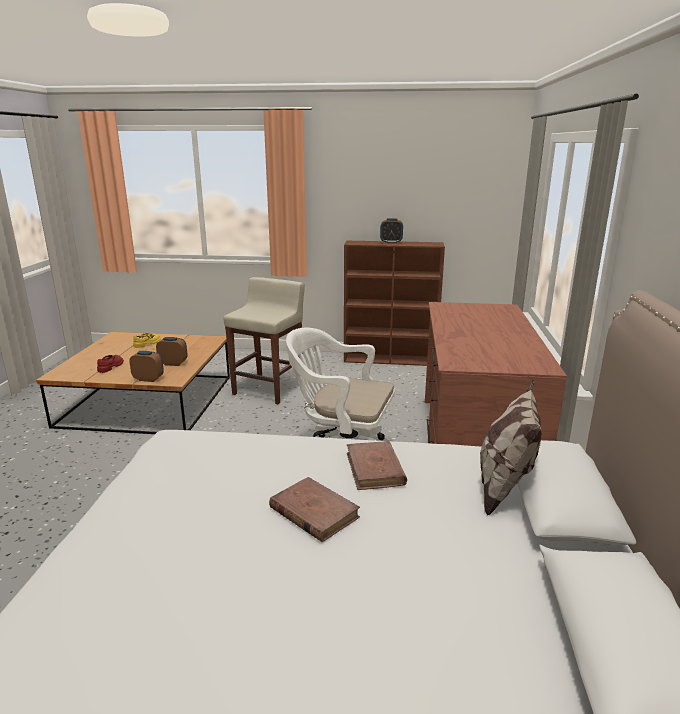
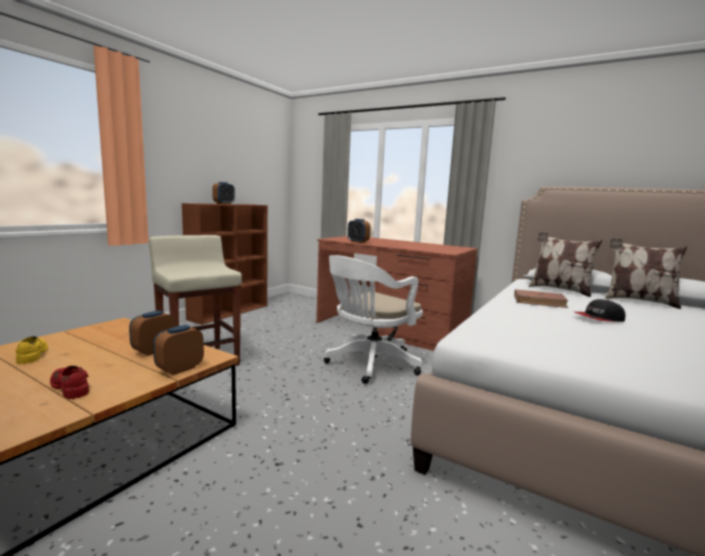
camera: 65 degrees left, 10 degrees down
brown book [269,477,360,542] -> cap [574,299,625,322]
none -> alarm clock [347,219,371,243]
none -> pillow [605,238,687,309]

